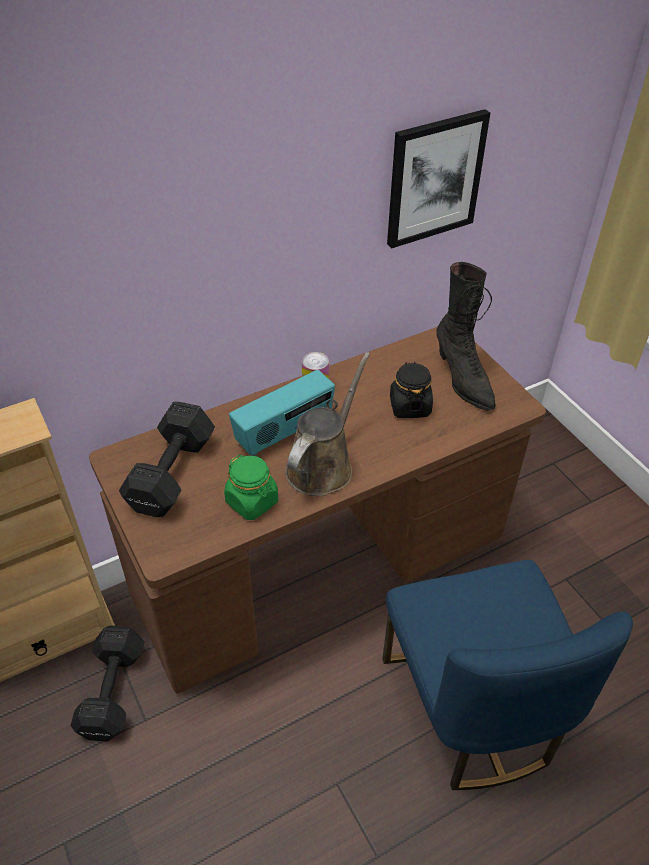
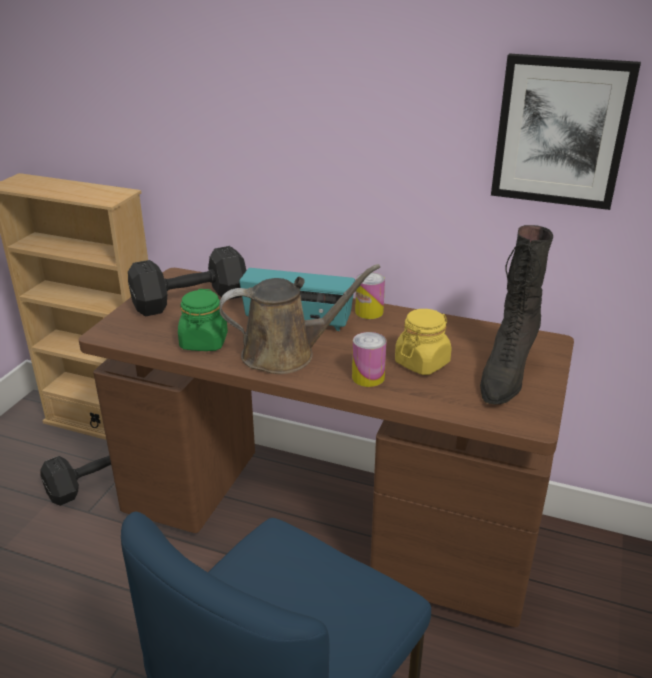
camera: 50 degrees right, 15 degrees down
black jar [390,362,433,418] -> yellow jar [395,309,452,375]
none -> can [352,332,387,387]

